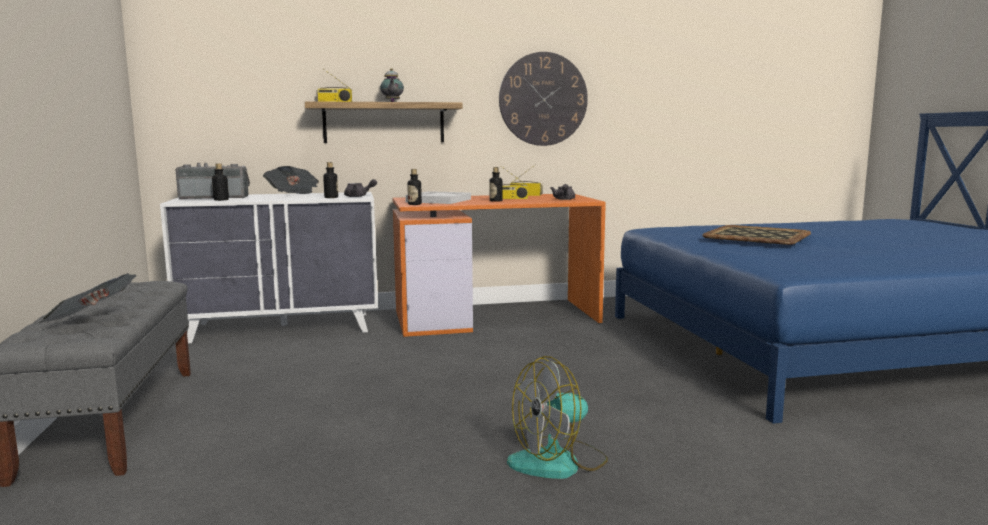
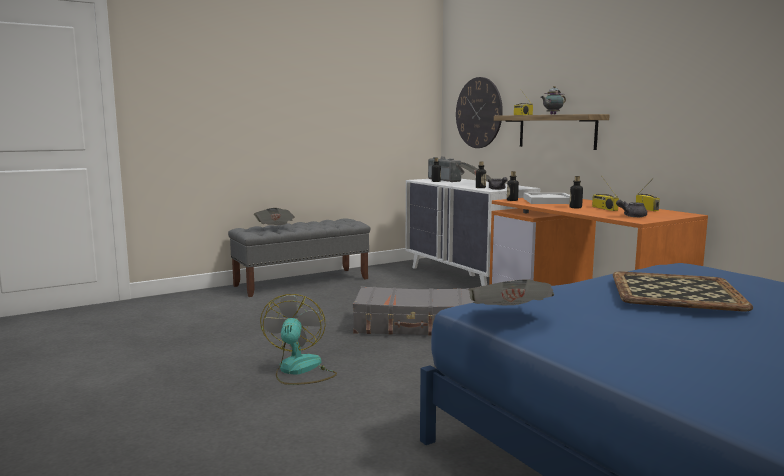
camera: 70 degrees right, 0 degrees up
wall clock [499,52,588,146] -> wall clock moved to [456,77,503,148]
fan [507,356,608,479] -> fan turned 45 degrees clockwise [260,294,337,385]
none -> grey suitcase [353,286,474,336]
none -> newspaper [468,279,555,305]

